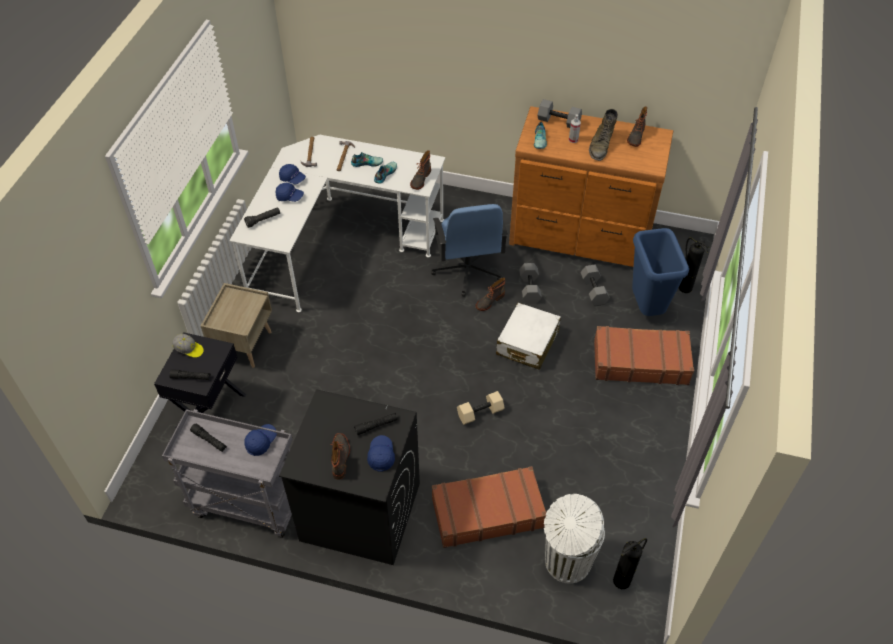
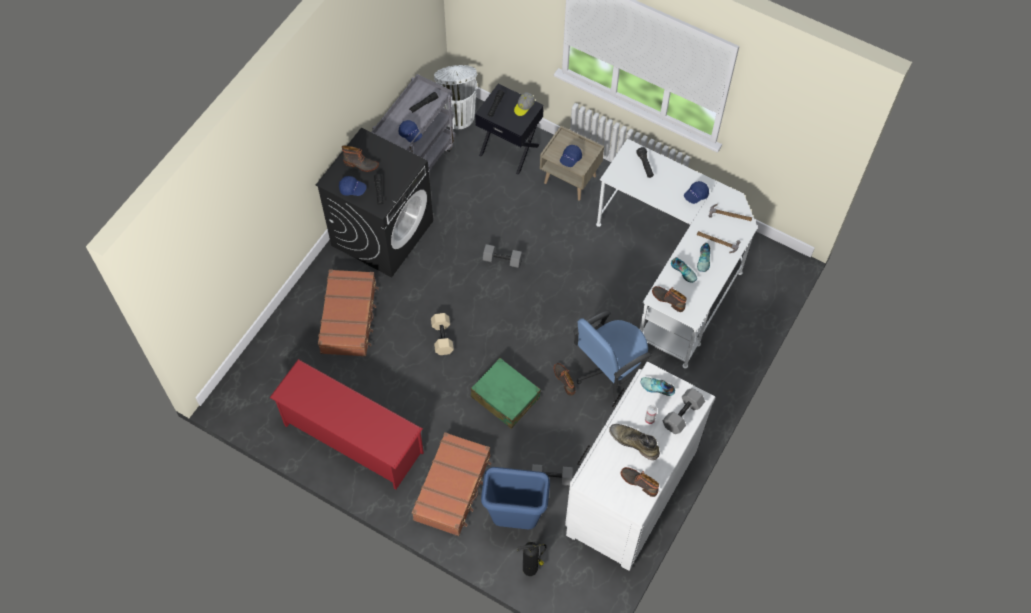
camera: 105 degrees right, 10 degrees up
blue cap [275,183,304,202] -> blue cap moved to [560,145,582,167]
blue office chair [431,204,508,297] -> blue office chair turned 45 degrees counterclockwise [573,310,652,405]
white suitcase [496,303,561,370] -> green suitcase [471,358,541,429]
brown dresser [509,106,673,267] -> white dresser [565,362,716,571]
grey dumbbell [519,263,542,304] -> grey dumbbell moved to [483,244,523,268]
white trash can [544,494,605,584] -> white trash can moved to [434,65,477,129]
fire extinguisher [613,538,647,589] -> none
none -> red shoe rack [269,359,424,490]

